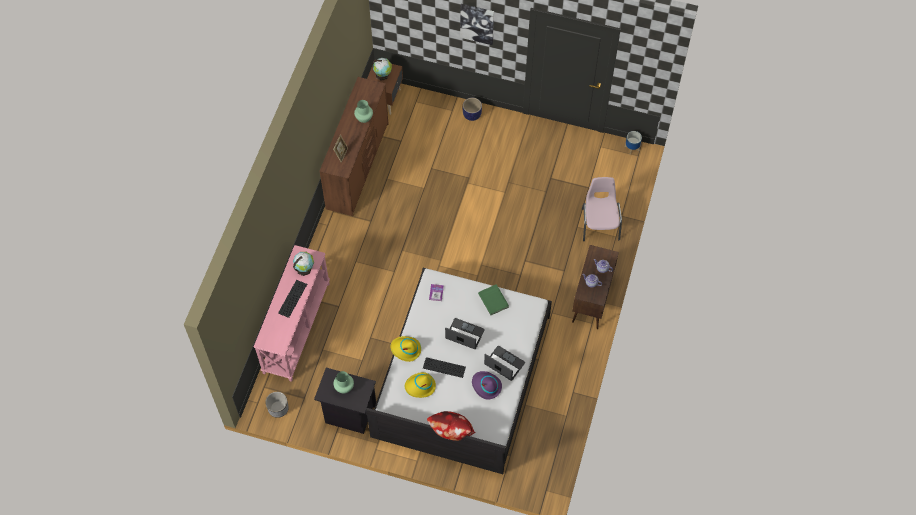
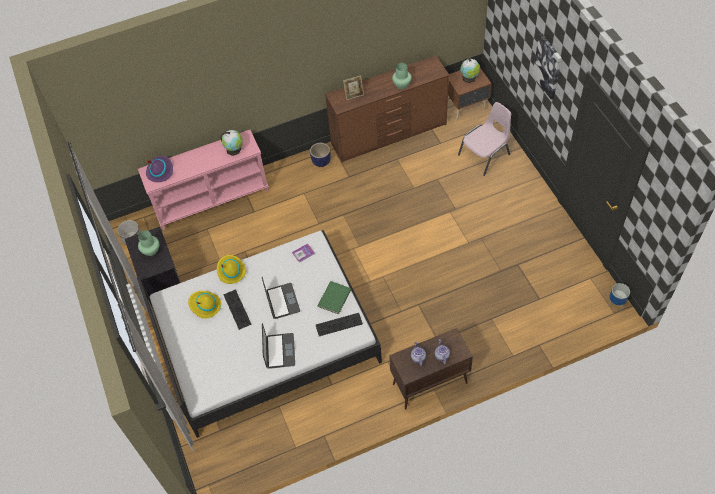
camera: 55 degrees right, 5 degrees down
keyboard [278,280,307,318] -> keyboard moved to [316,313,363,336]
pillow [427,411,475,441] -> none
planter [463,98,482,121] -> planter moved to [310,143,331,167]
purple hat [472,371,502,400] -> purple hat moved to [146,156,173,182]
pink chair [582,177,622,241] -> pink chair moved to [458,102,511,176]

